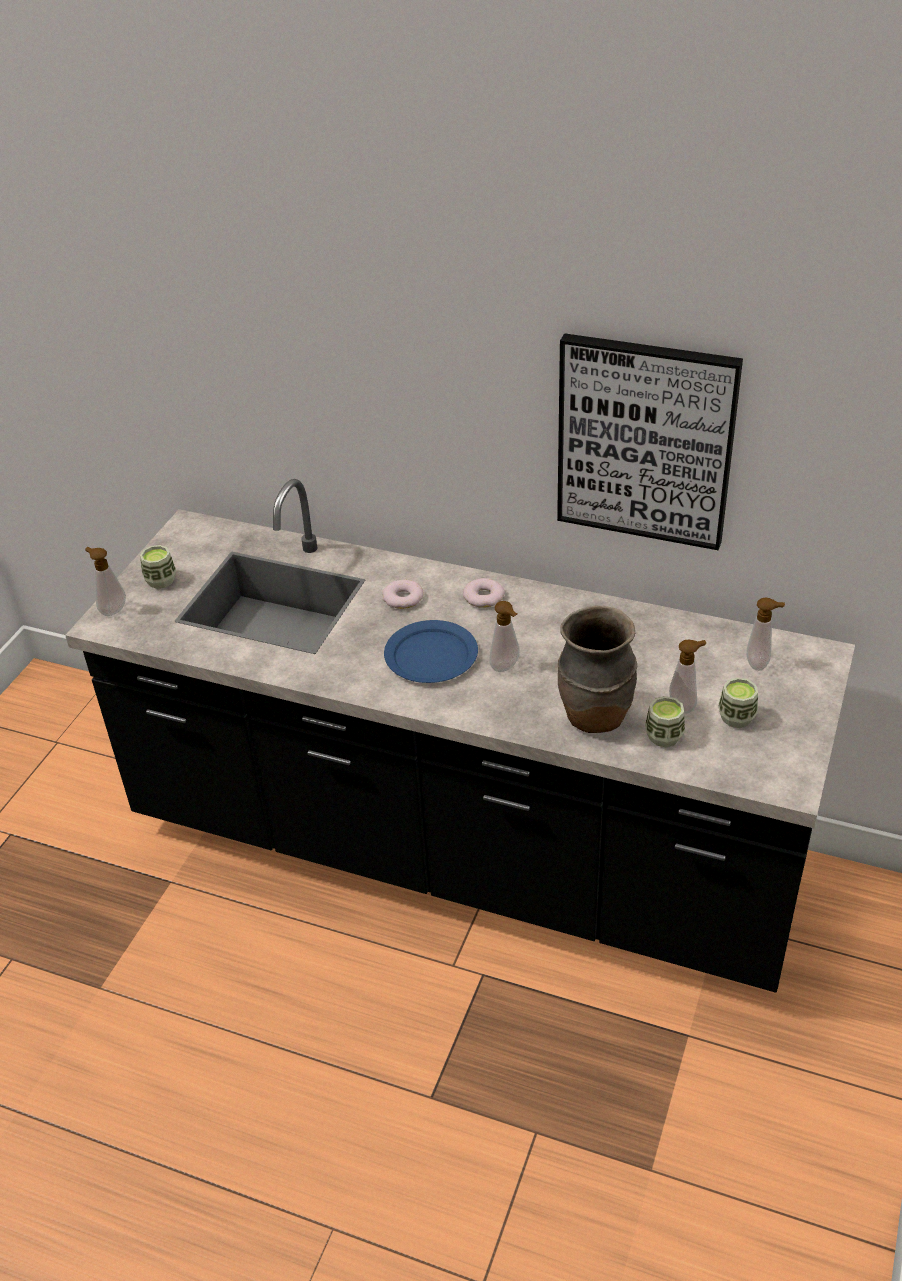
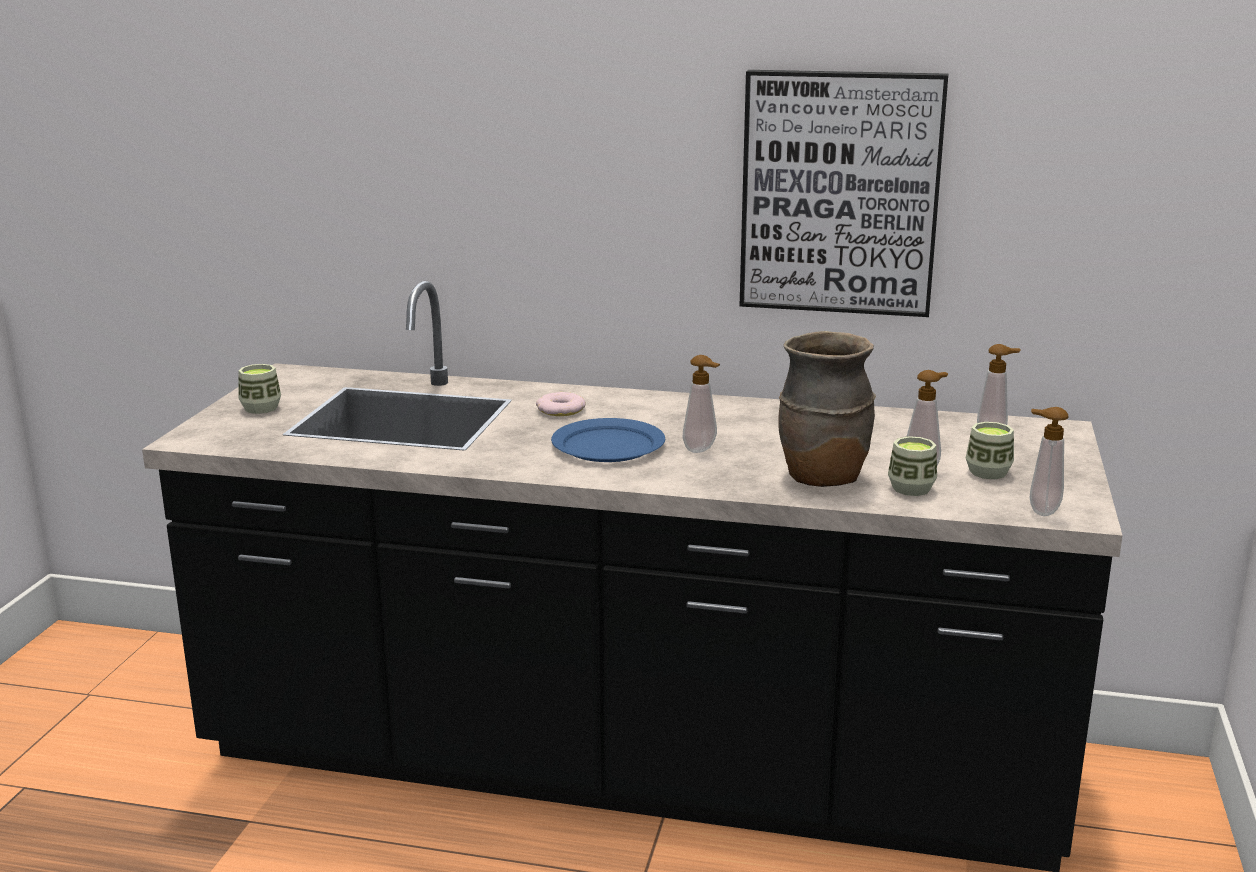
camera: 10 degrees left, 20 degrees down
soap dispenser [85,547,126,616] -> soap dispenser moved to [1029,407,1068,516]
donut [463,578,505,608] -> none

